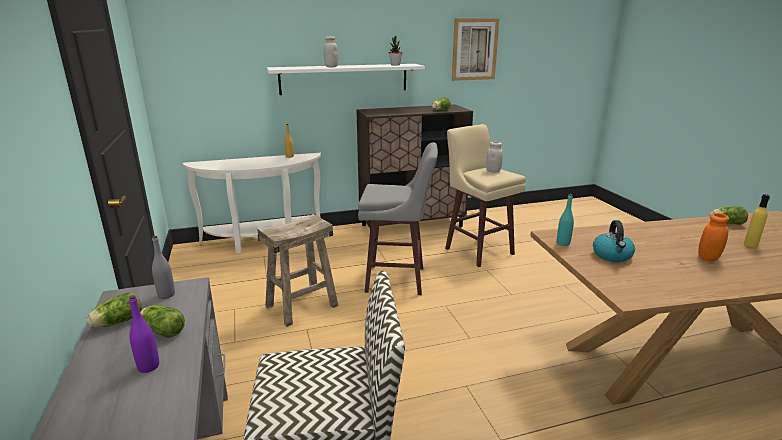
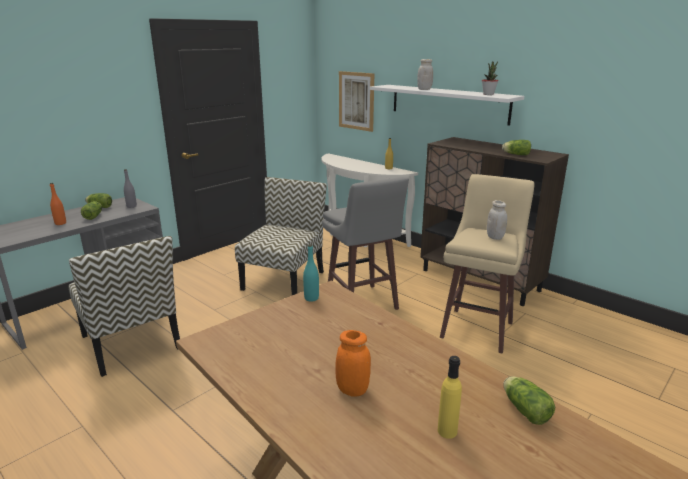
camera: 60 degrees right, 0 degrees up
purple bottle [129,295,159,373] -> orange bottle [50,183,66,225]
beige stool [257,214,339,327] -> chair [235,177,327,295]
picture [452,18,499,81] -> picture moved to [339,71,374,132]
kettle [593,220,635,262] -> none

